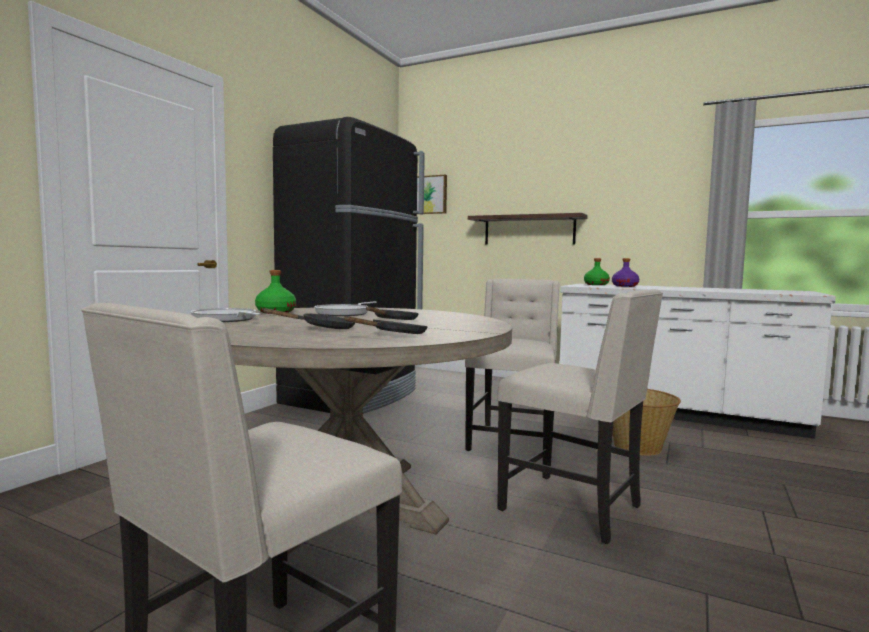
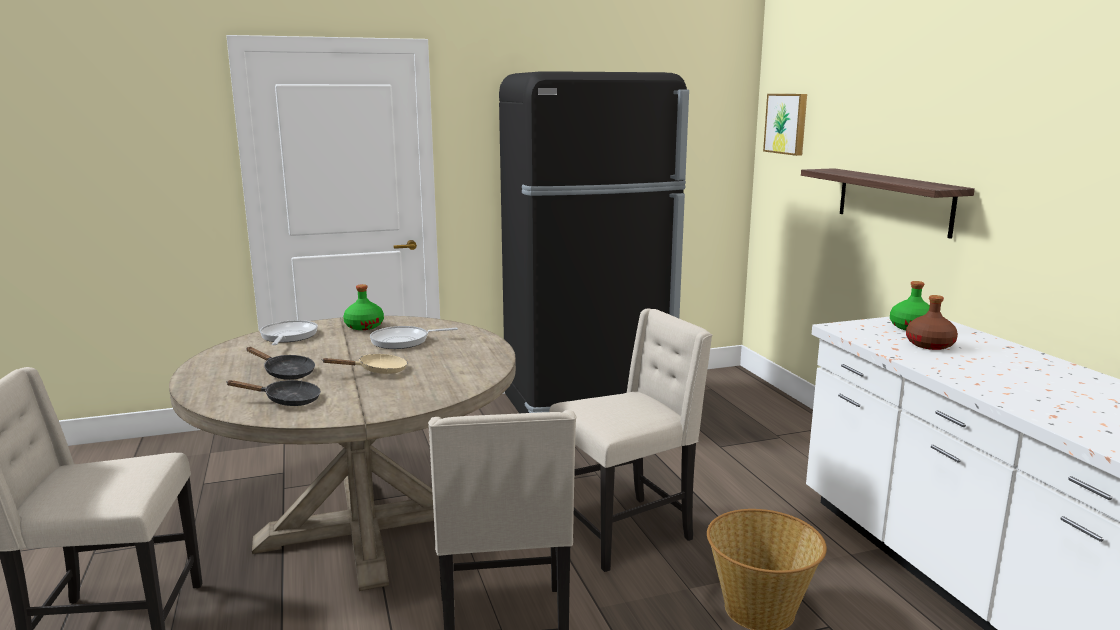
camera: 45 degrees right, 10 degrees up
black frying pan [366,306,419,320] -> beige frying pan [321,354,408,374]
purple bottle [612,258,639,287] -> brown bottle [906,295,958,350]

